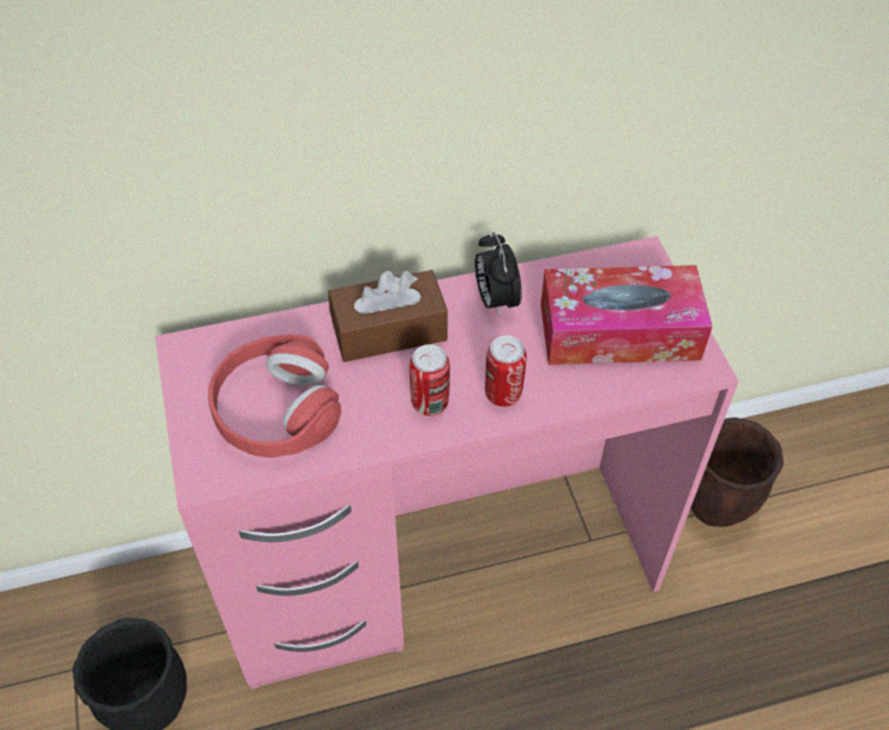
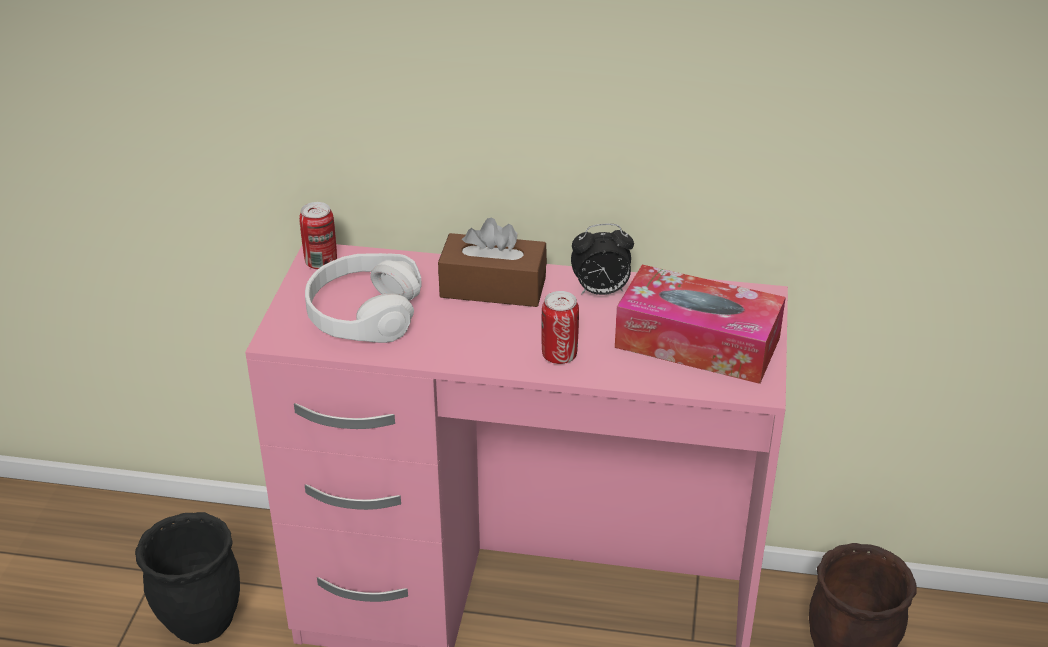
camera: 25 degrees right, 15 degrees down
red headphones [208,334,341,458] -> white headphones [305,253,422,343]
can [410,344,450,416] -> can moved to [299,202,337,270]
alarm clock [475,232,522,318] -> alarm clock turned 105 degrees counterclockwise [571,224,634,295]

